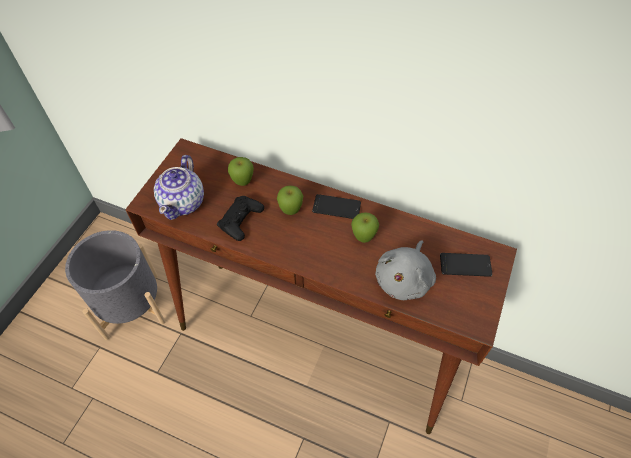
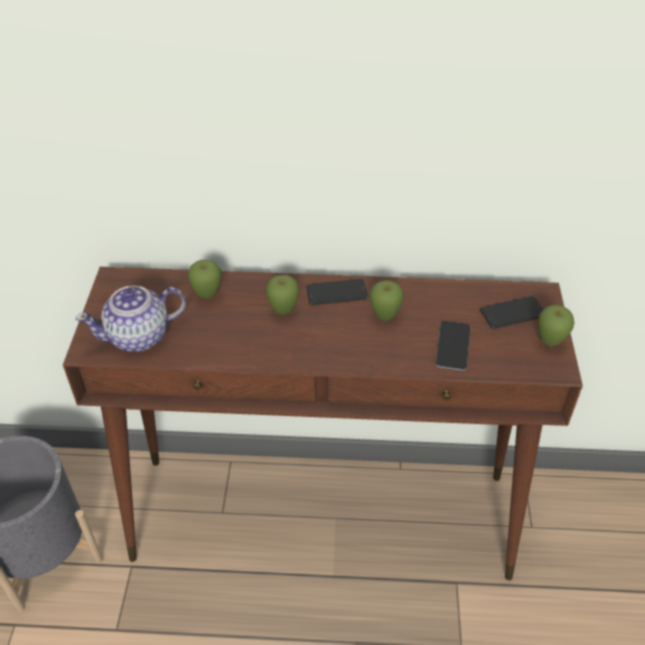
camera: 20 degrees left, 10 degrees down
teapot [154,155,204,220] -> teapot turned 75 degrees clockwise [76,285,186,352]
black game controller [217,196,264,241] -> none
grey plush toy [375,240,436,300] -> phone [436,321,470,371]
none -> apple [538,305,574,347]

